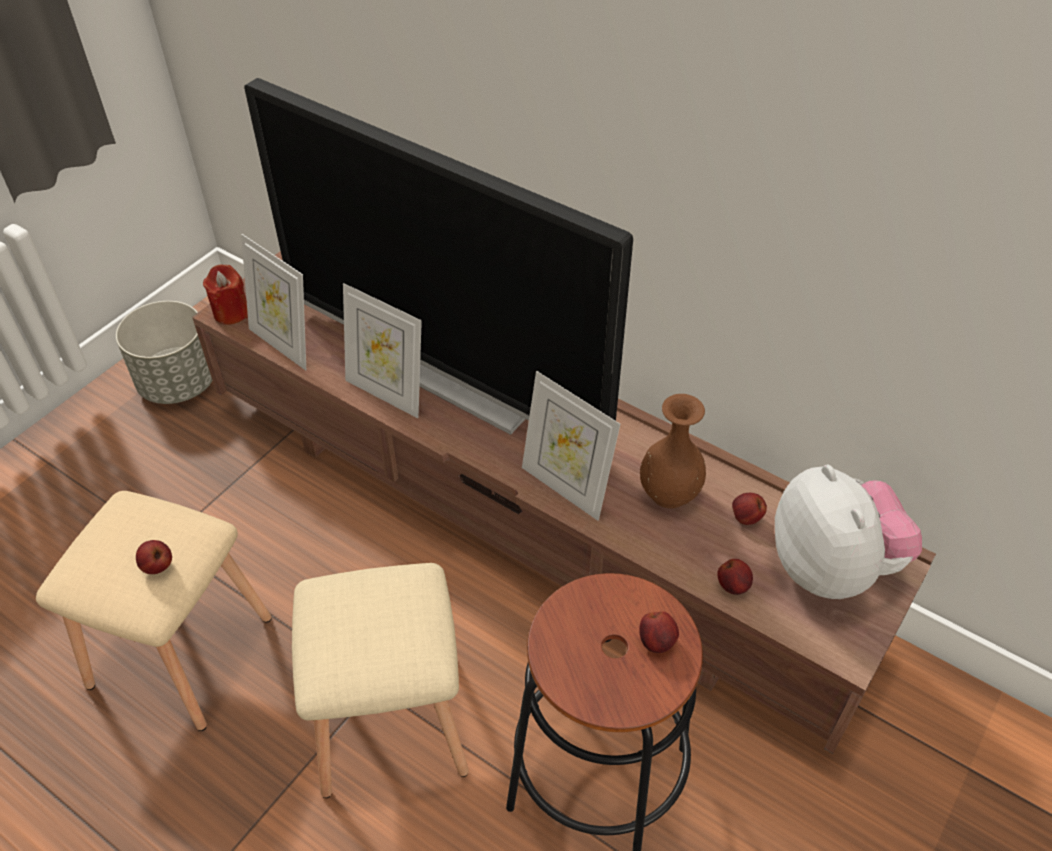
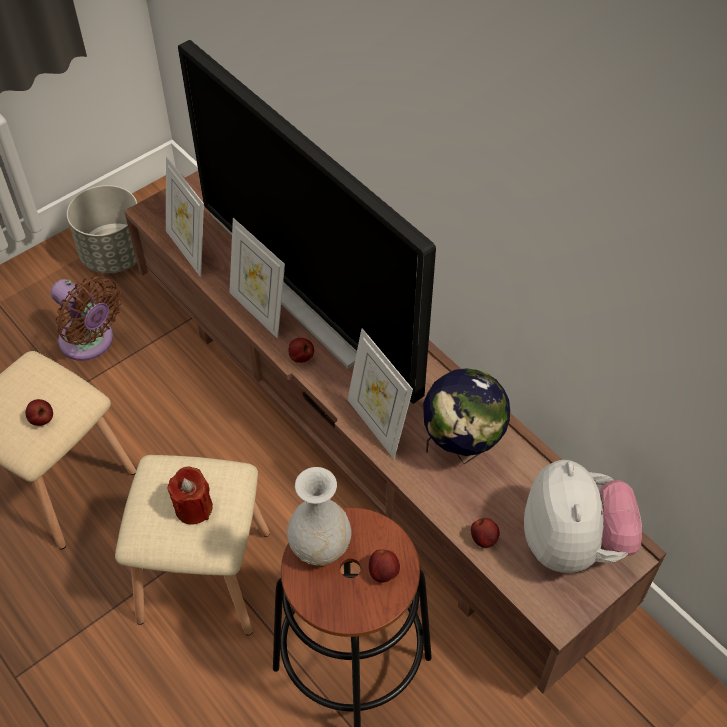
camera: 15 degrees right, 5 degrees up
red candle [203,264,248,325] -> red candle moved to [168,467,213,525]
brown vase [640,394,706,508] -> globe [423,368,510,465]
apple [732,493,767,525] -> apple moved to [289,338,314,363]
none -> brown fan [51,276,122,361]
none -> white vase [287,467,351,565]

